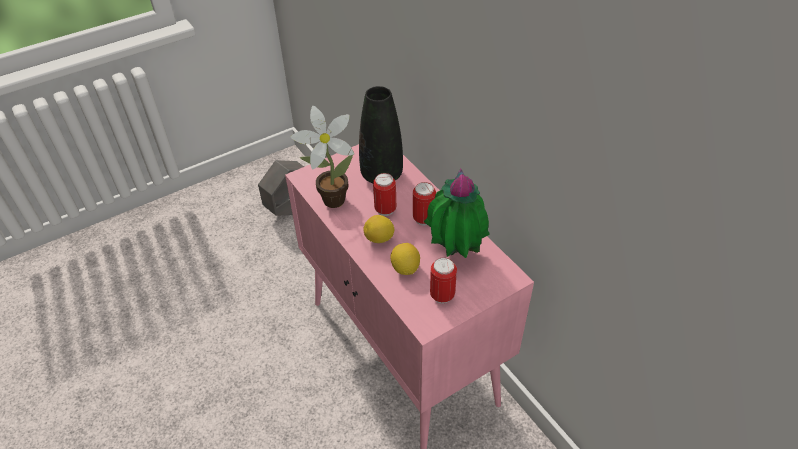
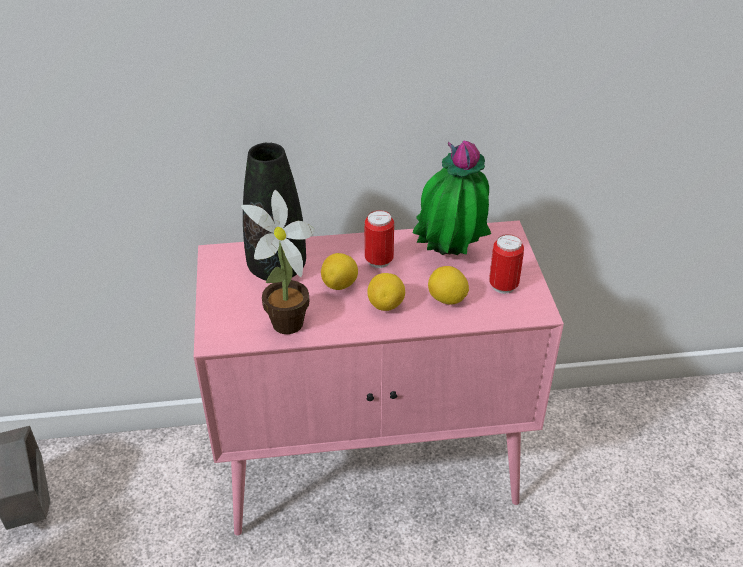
camera: 65 degrees left, 5 degrees down
can [373,173,396,216] -> lemon [321,253,358,290]

